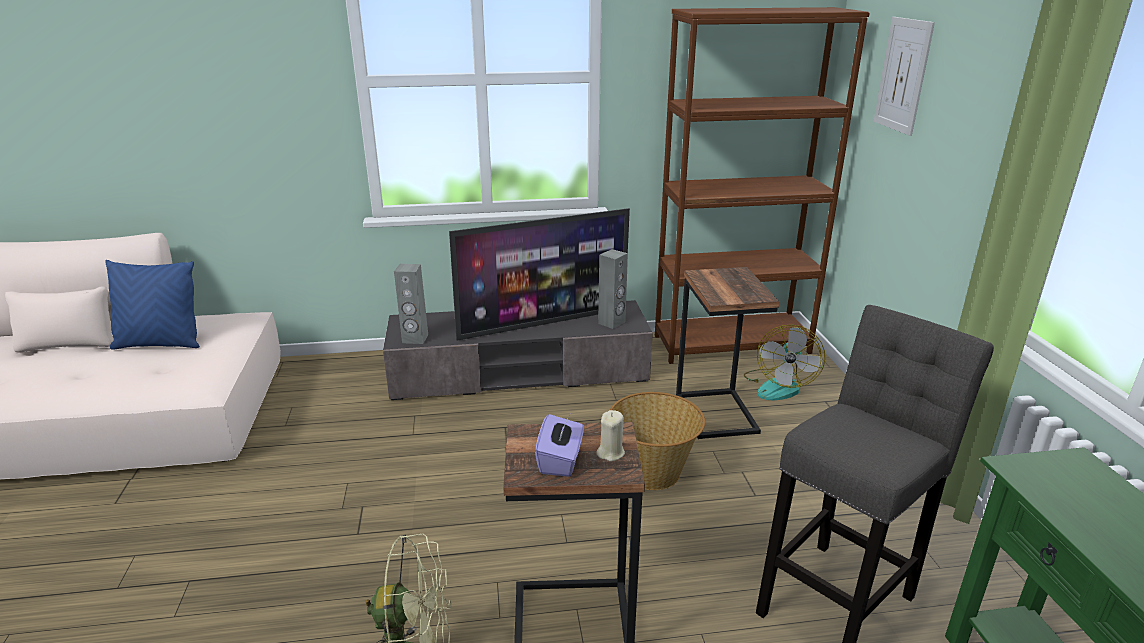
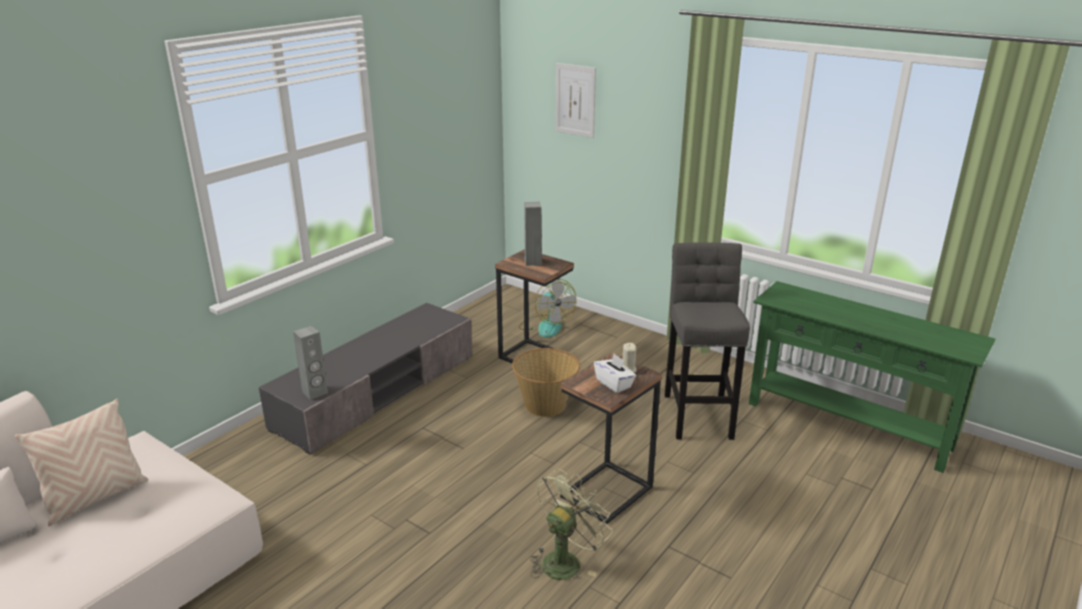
camera: 45 degrees left, 0 degrees up
blue pillow [105,260,200,350] -> beige pillow [15,399,148,526]
television [449,208,630,340] -> none
purple tissue box [535,414,584,477] -> white tissue box [594,354,636,393]
grey speaker [598,249,628,329] -> grey speaker moved to [524,202,542,266]
brown bookcase [655,7,870,364] -> none

